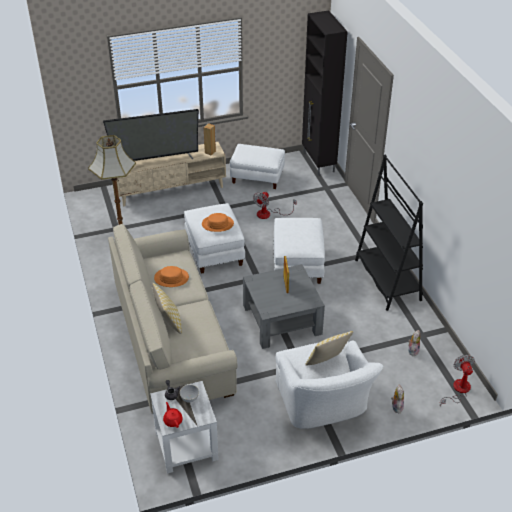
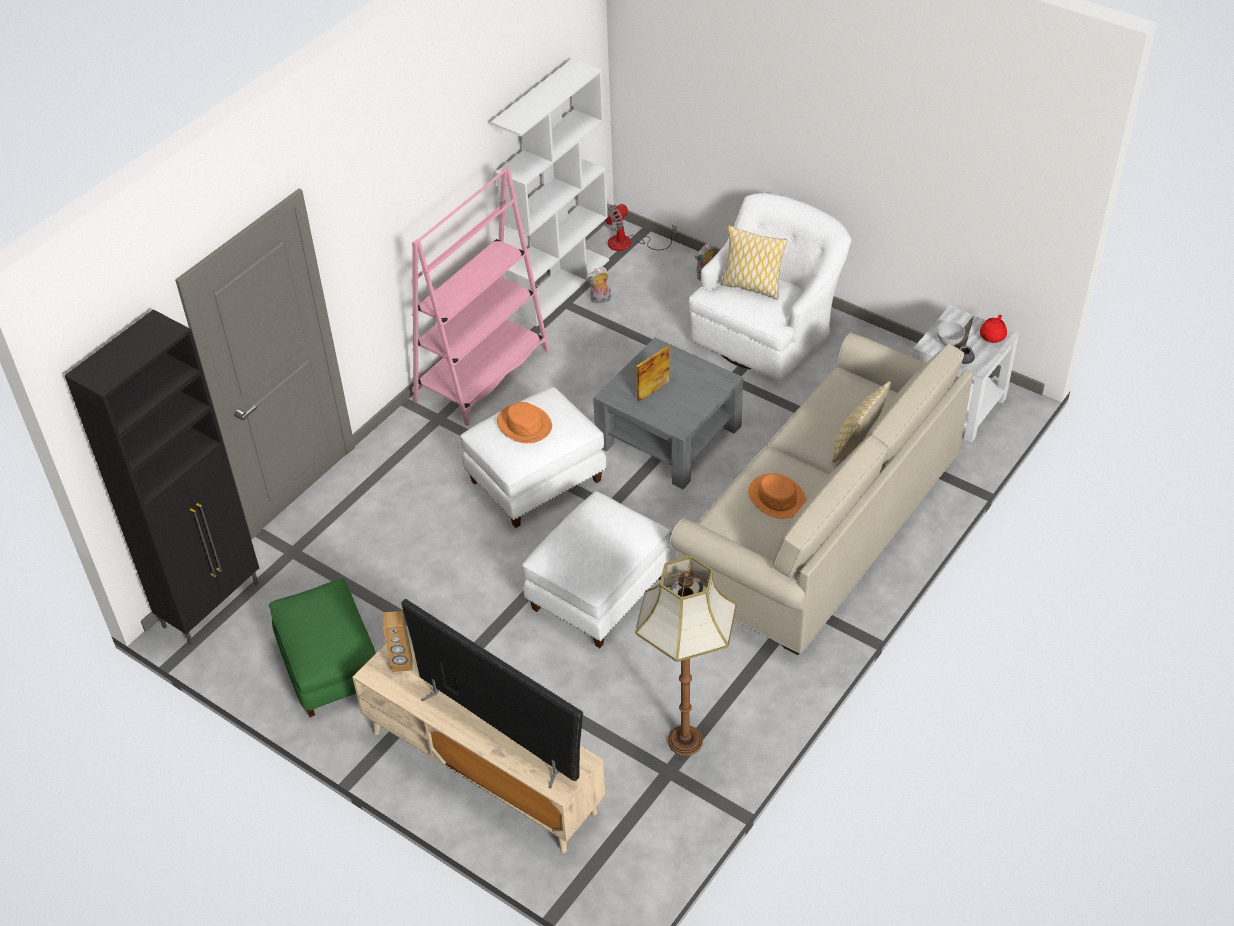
camera: 125 degrees left, 5 degrees up
orange hat [202,213,234,232] -> orange hat moved to [497,402,552,443]
white ottoman [230,144,285,189] -> green ottoman [269,578,376,717]
fan [253,191,297,219] -> none
black bookcase [355,155,423,311] -> pink bookcase [412,167,549,426]
none -> white bookcase [491,59,609,326]

